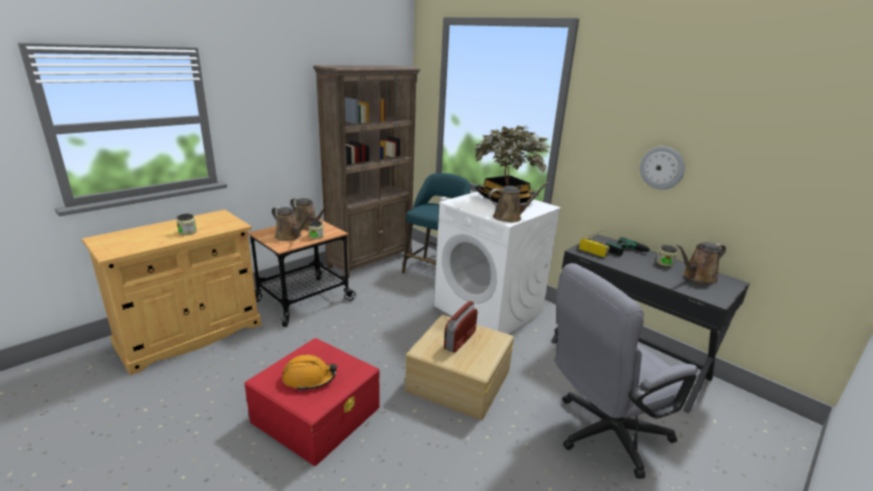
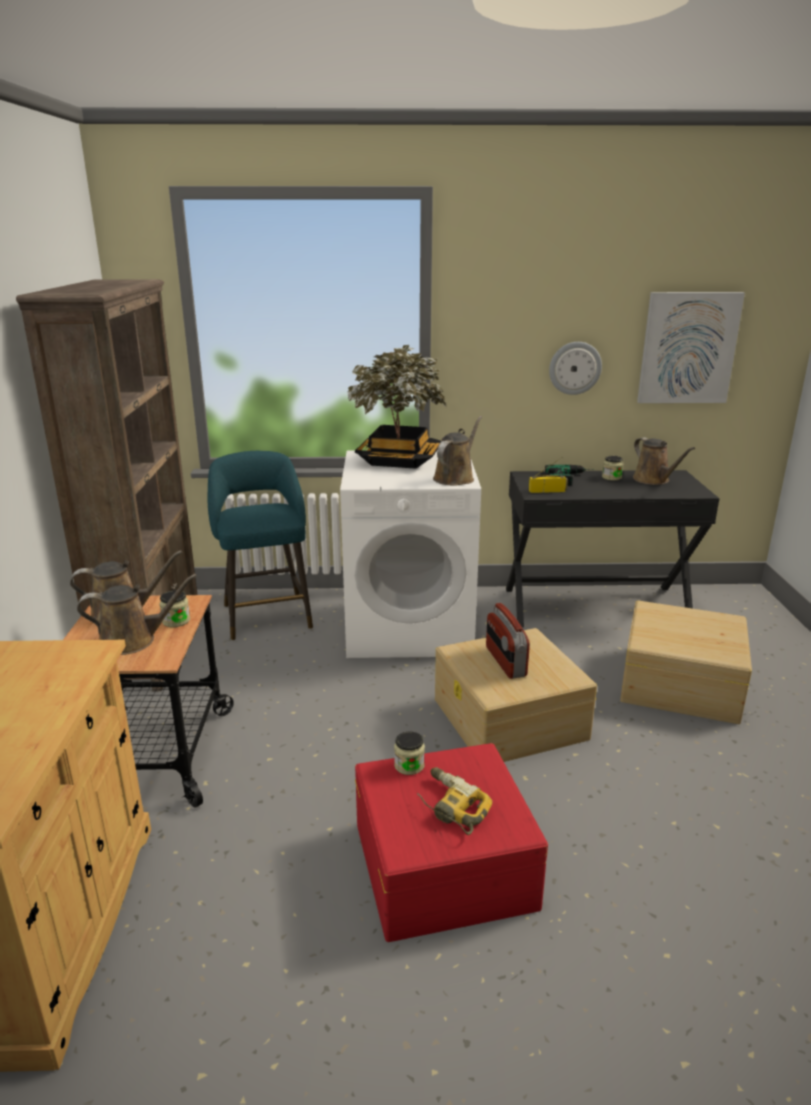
camera: 45 degrees left, 0 degrees up
jar [176,214,197,235] -> jar moved to [394,732,425,775]
orange hard hat [282,355,337,391] -> power drill [417,767,492,835]
grey office chair [555,263,698,479] -> beige storage box [620,600,752,724]
brown watering can [676,242,726,284] -> brown watering can turned 45 degrees counterclockwise [633,437,695,485]
none -> picture [637,292,745,403]

